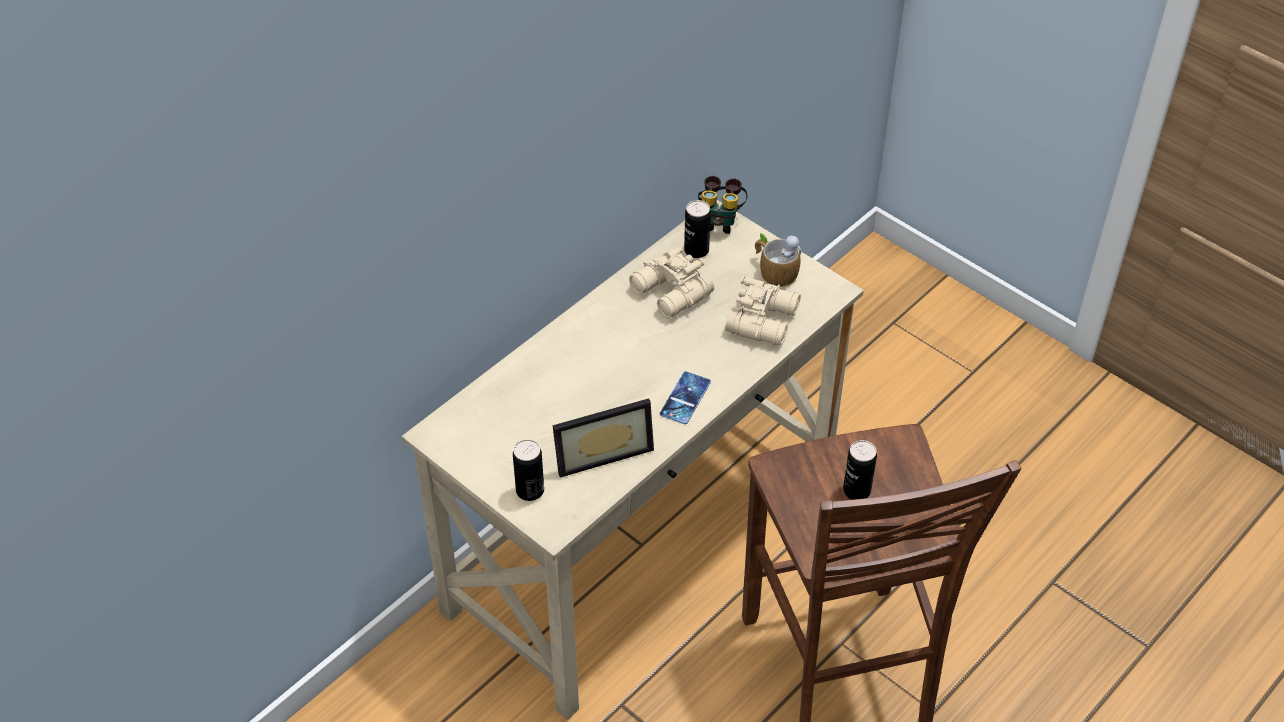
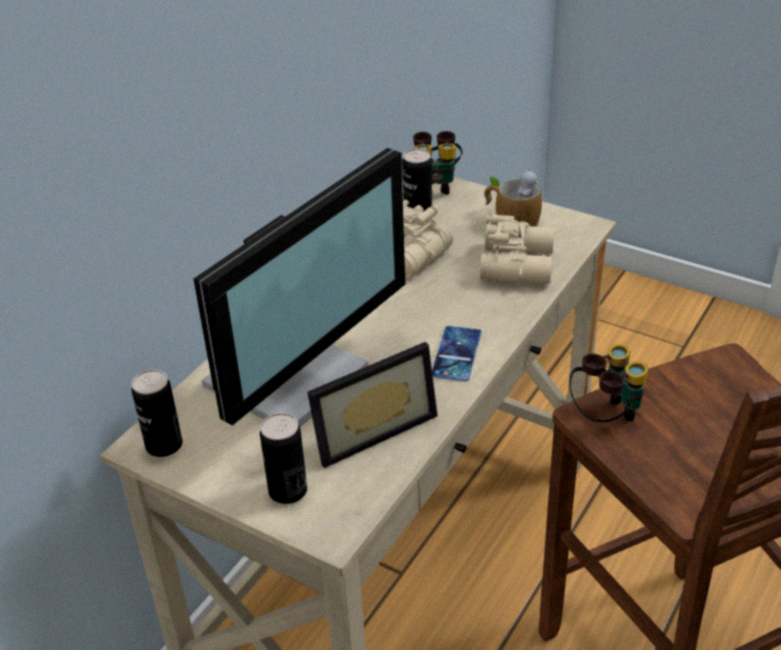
camera: 10 degrees left, 10 degrees down
can [843,440,877,500] -> can moved to [131,370,182,457]
none -> monitor [193,148,405,427]
none -> binoculars [569,344,648,422]

